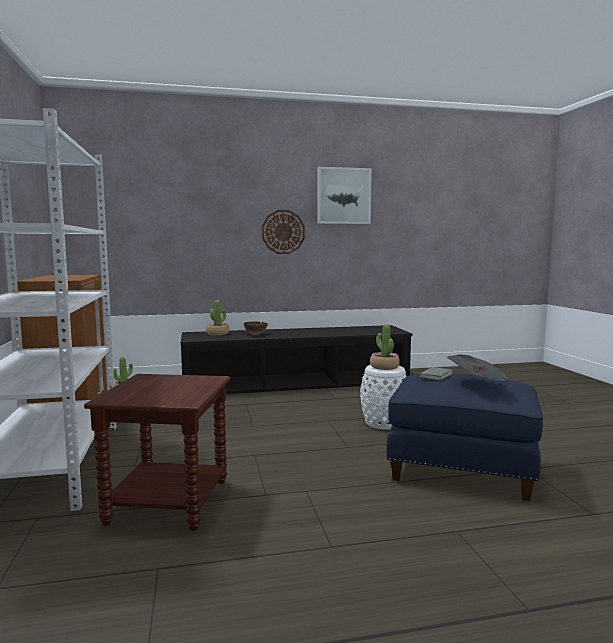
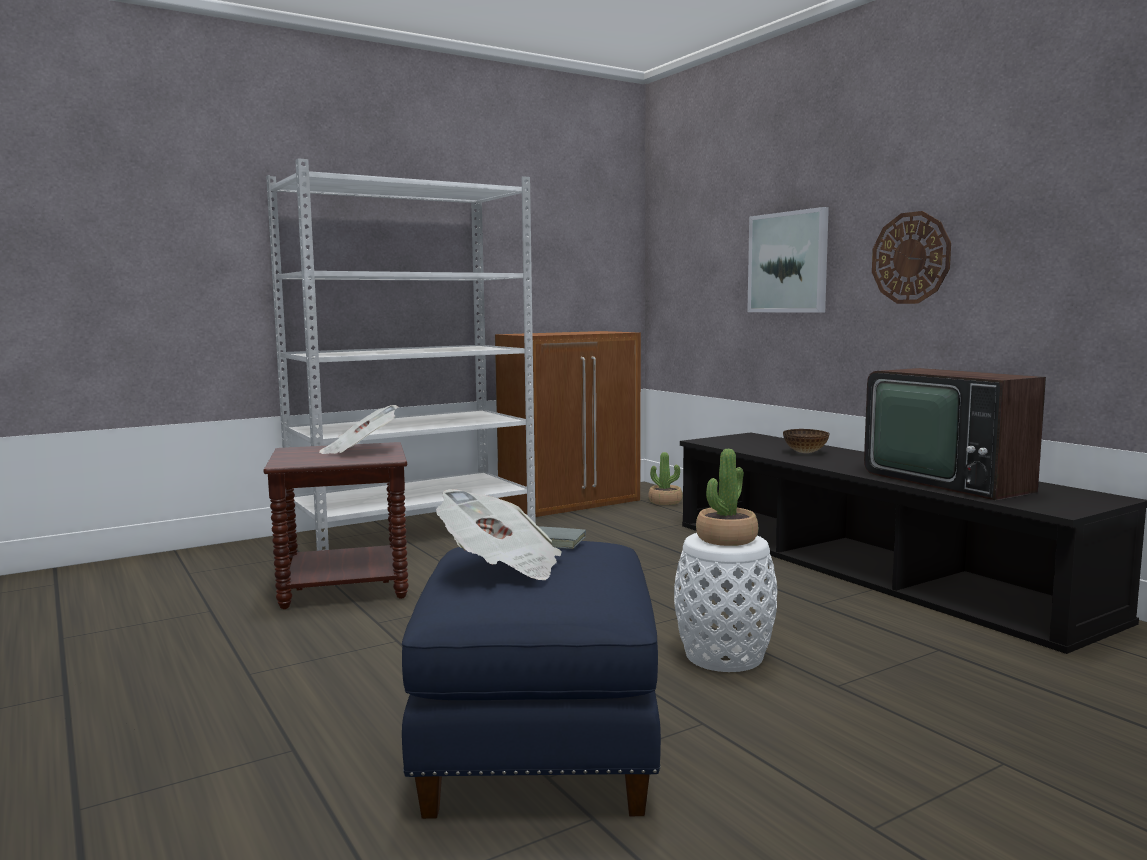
camera: 70 degrees right, 0 degrees up
potted plant [206,300,229,336] -> none
picture [317,167,372,224] -> picture moved to [747,207,829,313]
none -> newspaper [319,405,399,454]
none -> television [864,368,1046,500]

